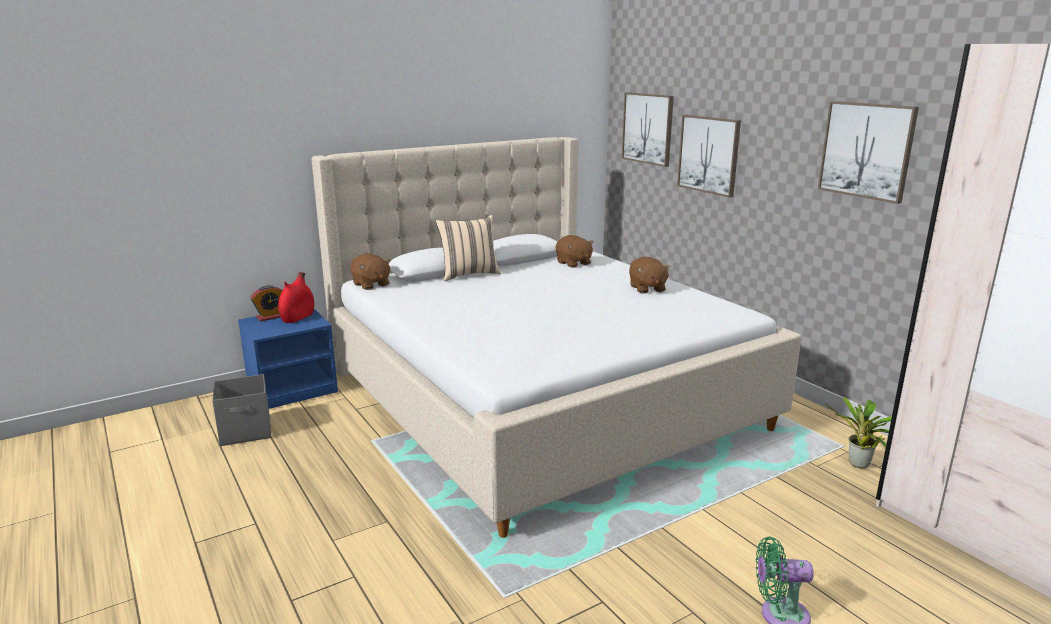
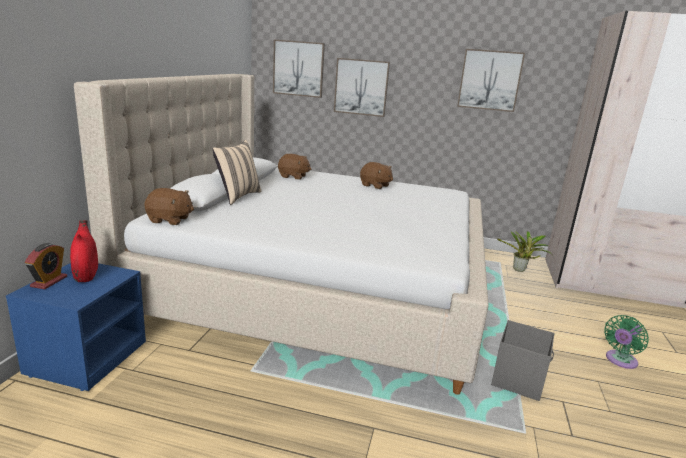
camera: 45 degrees left, 0 degrees up
grey storage box [212,374,271,446] -> grey storage box moved to [491,320,554,401]

